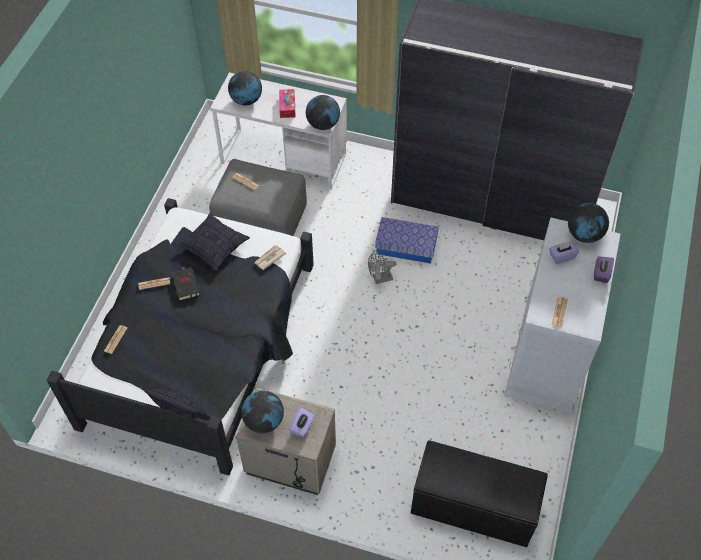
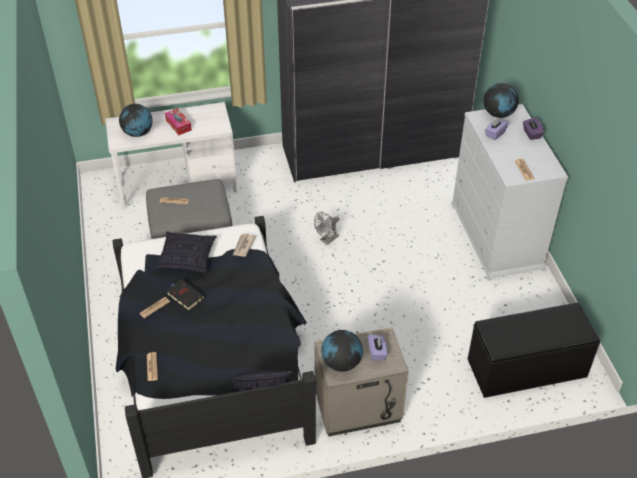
camera: 30 degrees left, 10 degrees down
globe [306,95,340,130] -> none
storage box [375,217,439,263] -> none

